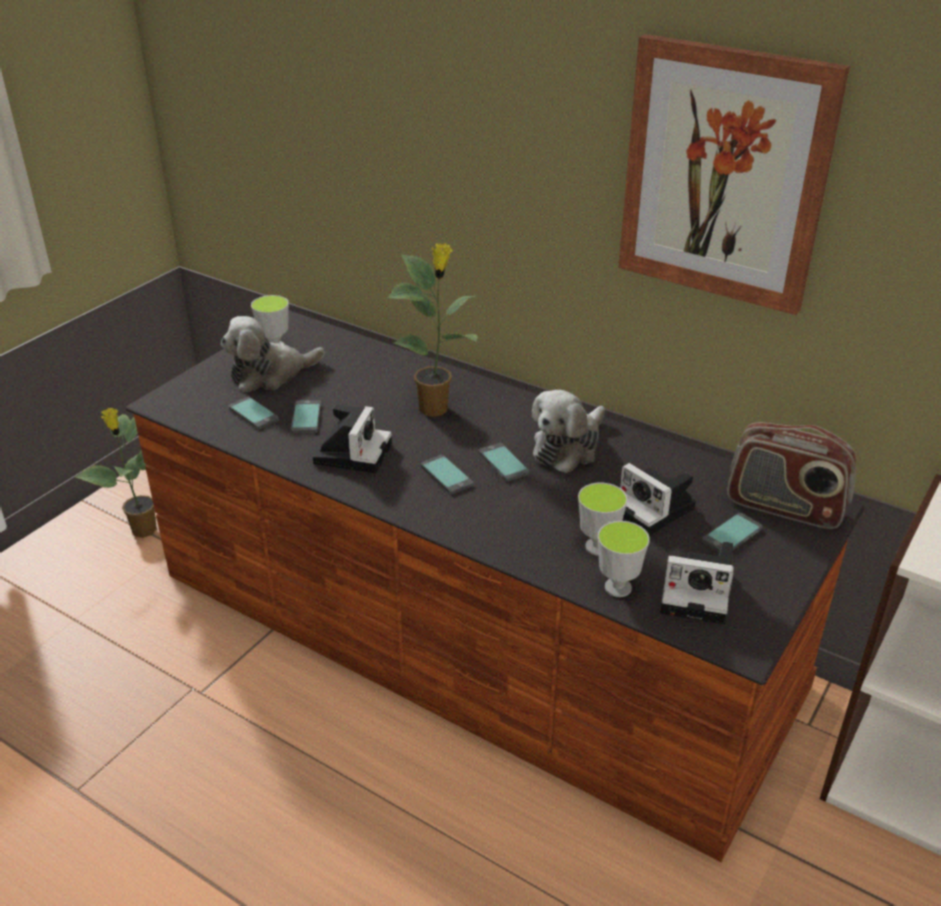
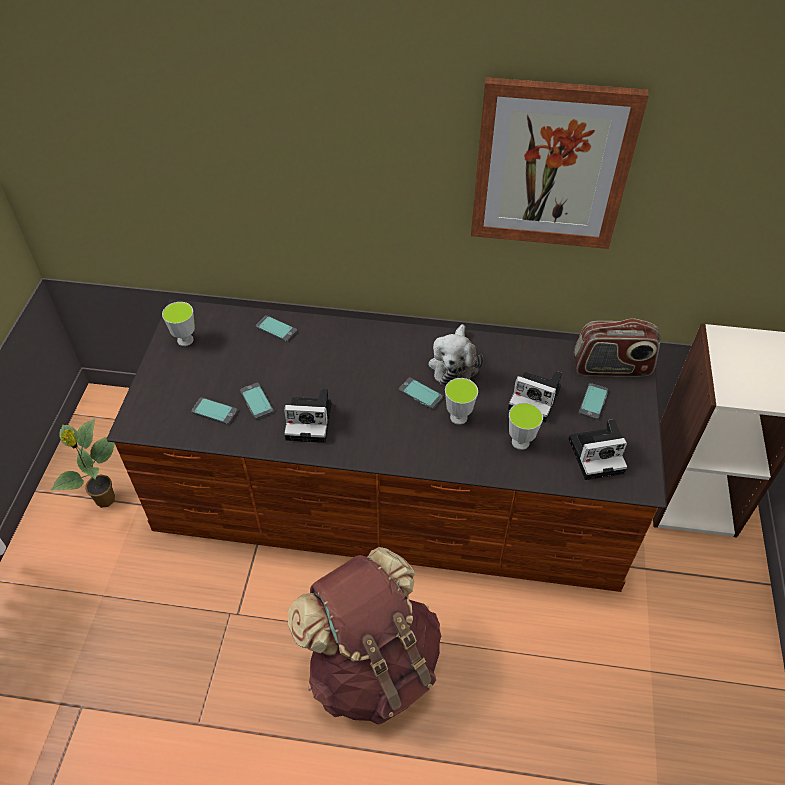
camera: 25 degrees left, 15 degrees up
plush toy [221,316,325,392] -> none
camera [312,404,392,473] -> camera turned 105 degrees clockwise [284,389,331,443]
potted plant [387,243,478,417] -> none
phone [421,455,473,494] -> phone moved to [256,315,297,342]
cup [598,521,650,597] -> cup moved to [445,378,478,425]
none -> brown backpack [288,547,441,725]

